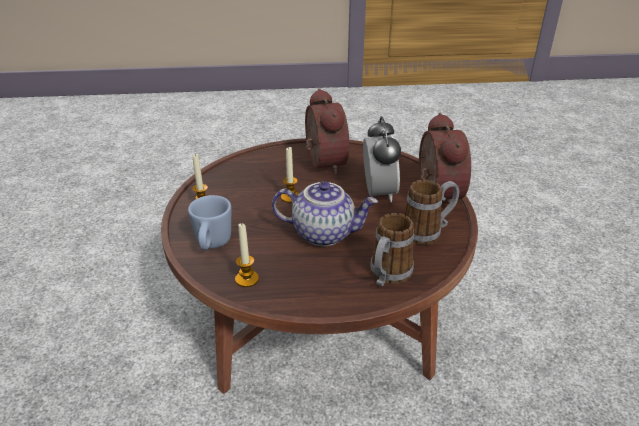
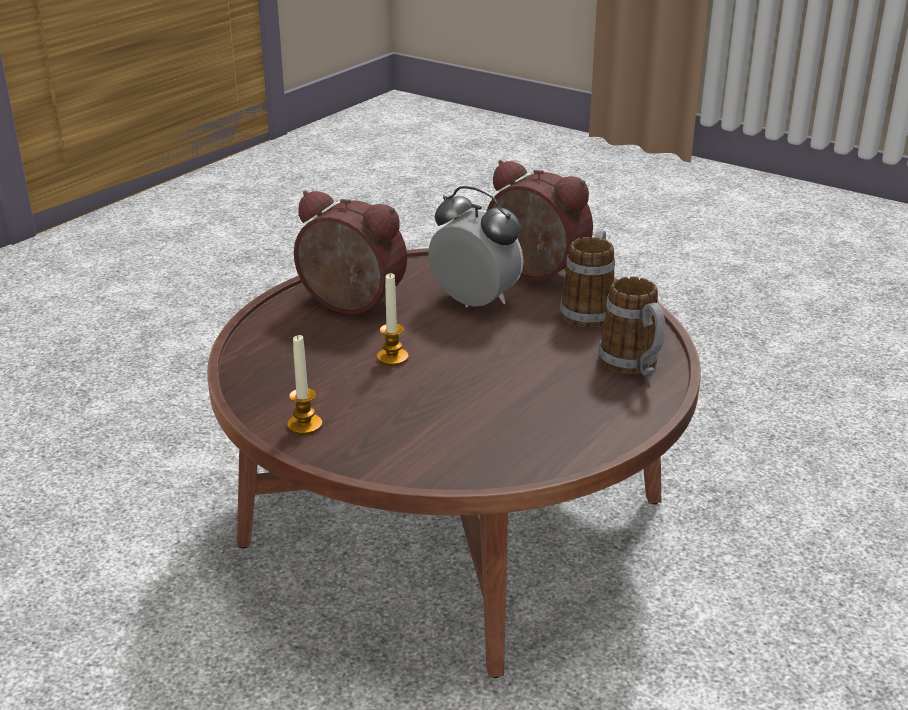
camera: 50 degrees left, 5 degrees down
blue mug [188,195,231,250] -> none
candle [235,223,259,287] -> none
teapot [272,181,378,246] -> none

